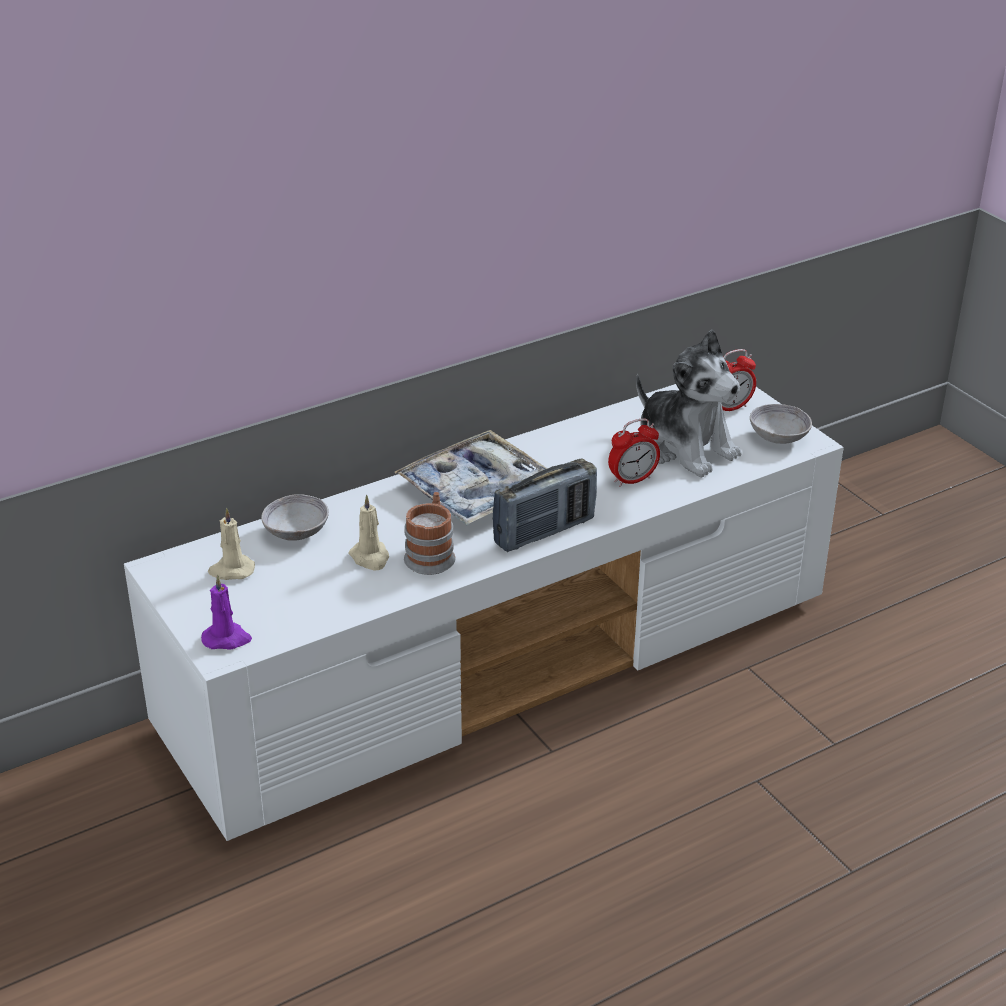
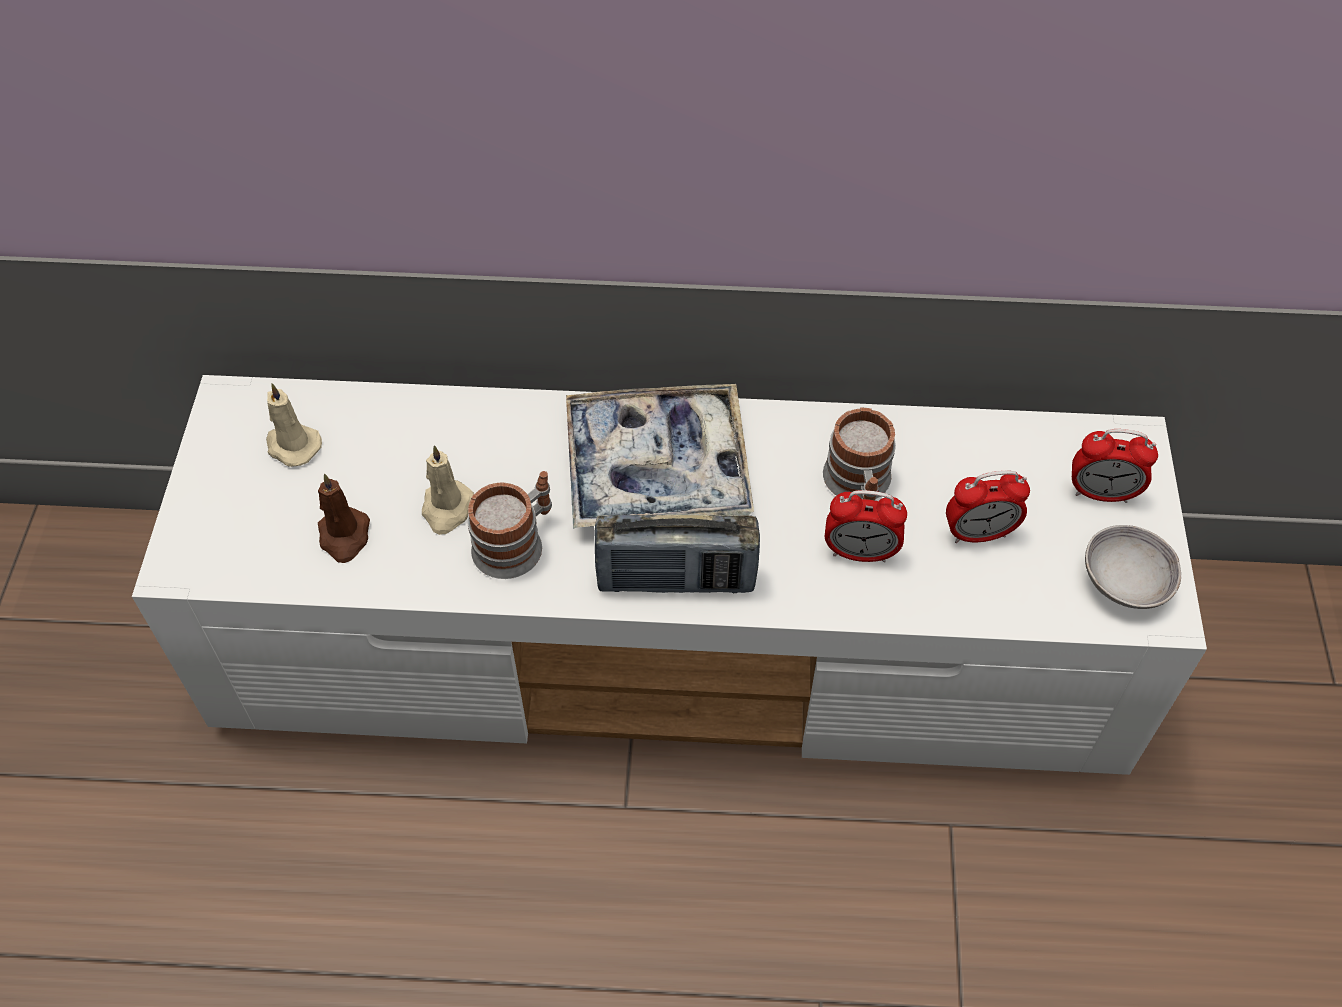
camera: 35 degrees right, 20 degrees up
purple candle [201,575,252,650] -> none
grey bowl [261,494,329,541] -> none
plush toy [636,330,742,477] -> alarm clock [946,470,1030,543]
none -> brown candle [318,474,370,563]
none -> mug [823,408,896,500]

